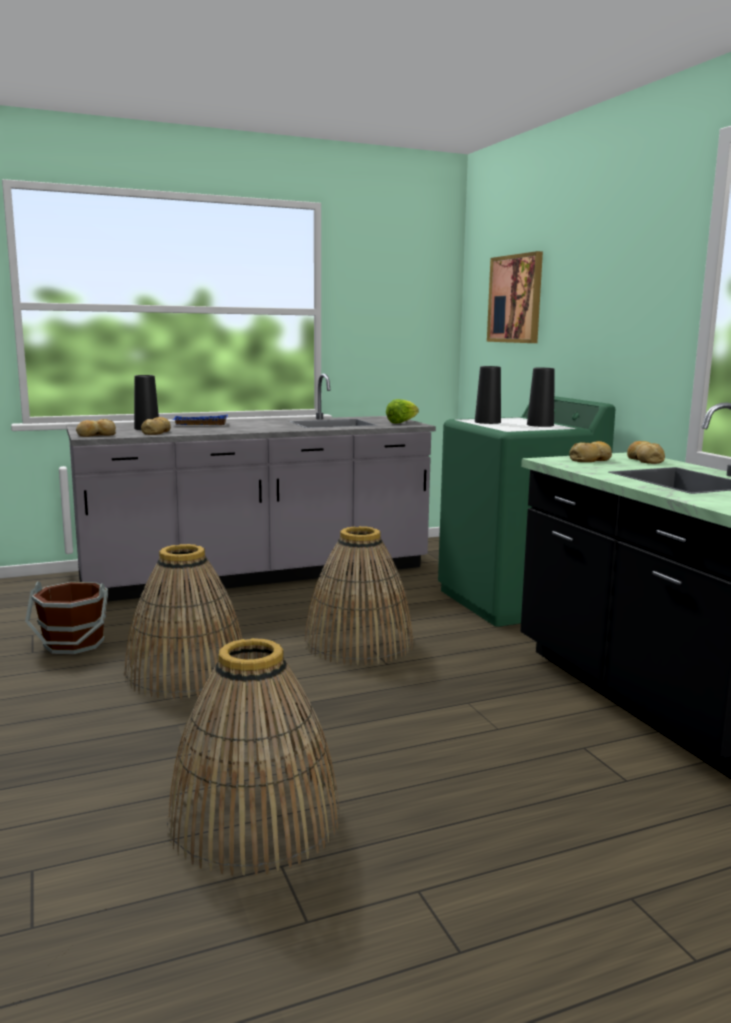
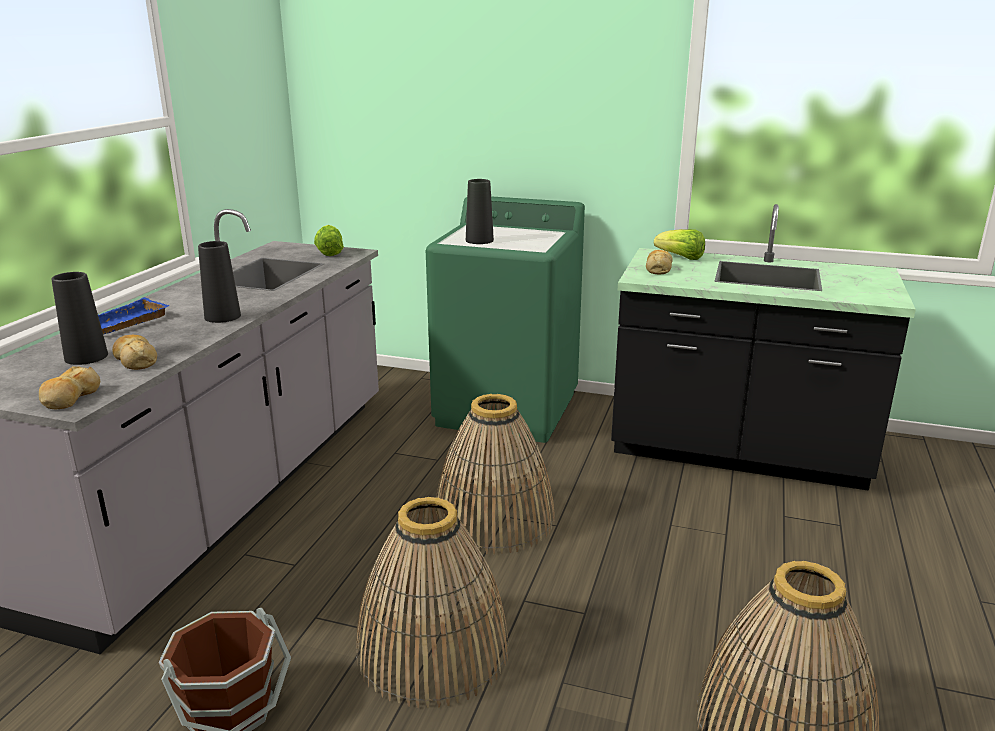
camera: 50 degrees left, 10 degrees up
picture [487,251,543,343] -> none
black vase [527,368,555,427] -> black vase moved to [198,241,241,323]
bread [627,441,665,464] -> lettuce [654,229,705,260]

